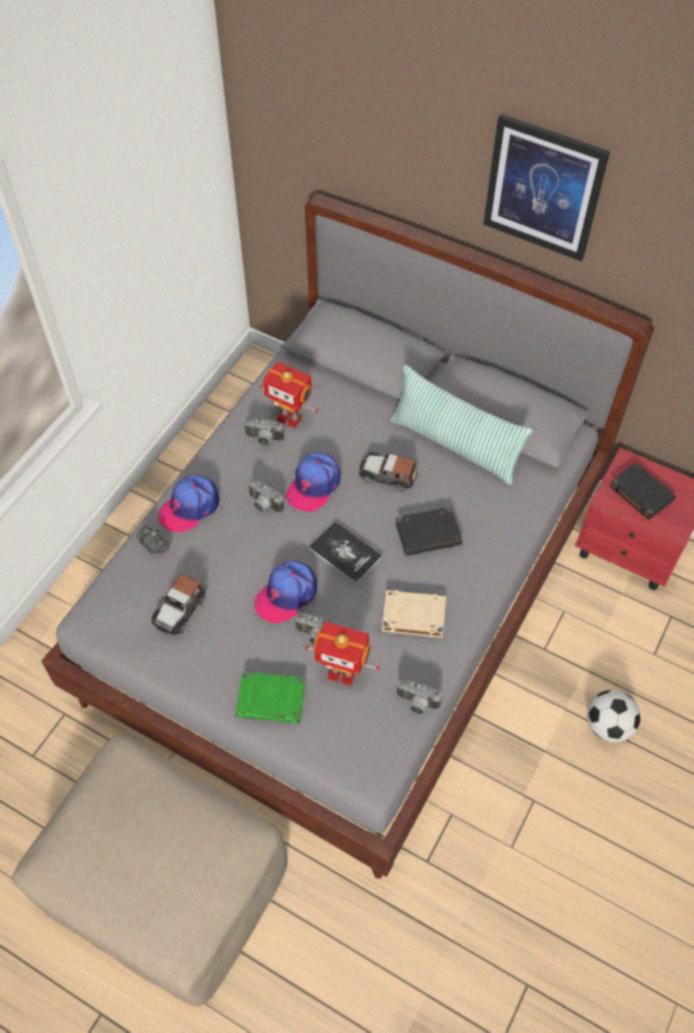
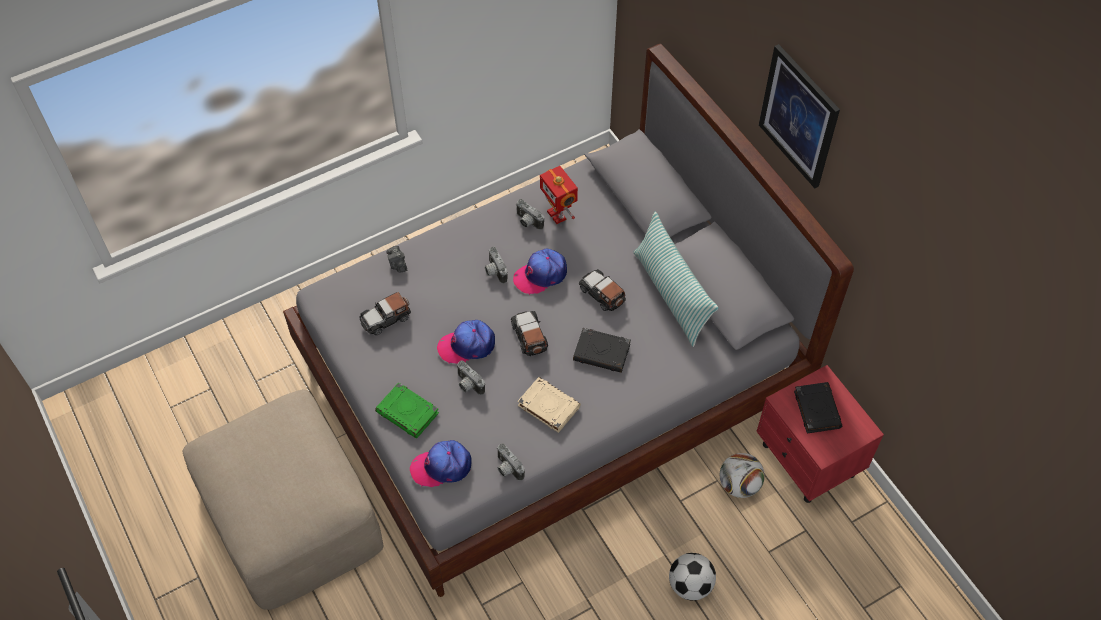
camera: 30 degrees right, 0 degrees up
cap [158,475,220,533] -> cap moved to [410,440,471,487]
toy robot [305,621,380,686] -> none
book [309,522,382,584] -> toy car [511,311,548,356]
none -> football [720,453,765,498]

